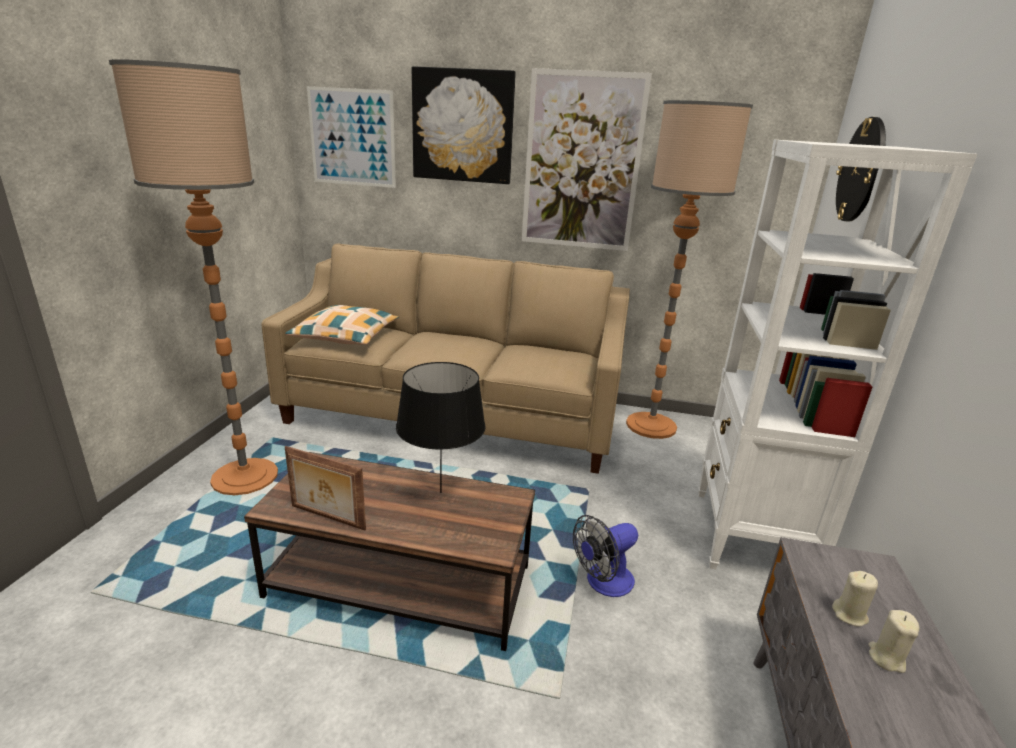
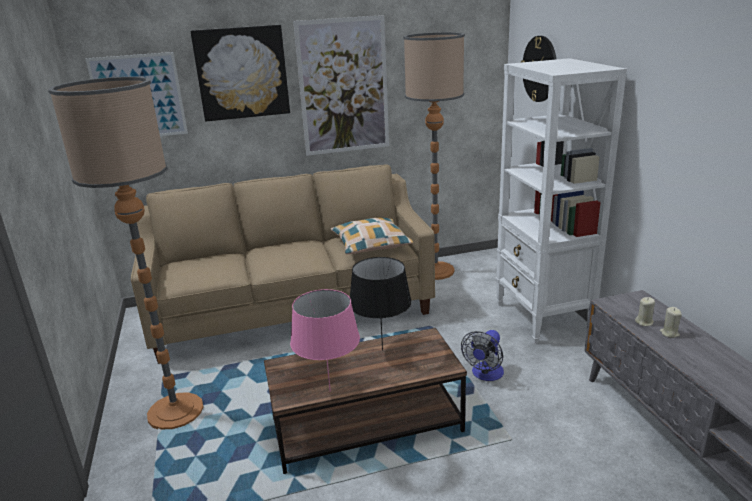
camera: 25 degrees left, 0 degrees up
pillow [285,305,399,345] -> pillow moved to [331,217,413,254]
picture frame [285,446,366,530] -> pink table lamp [290,289,360,392]

